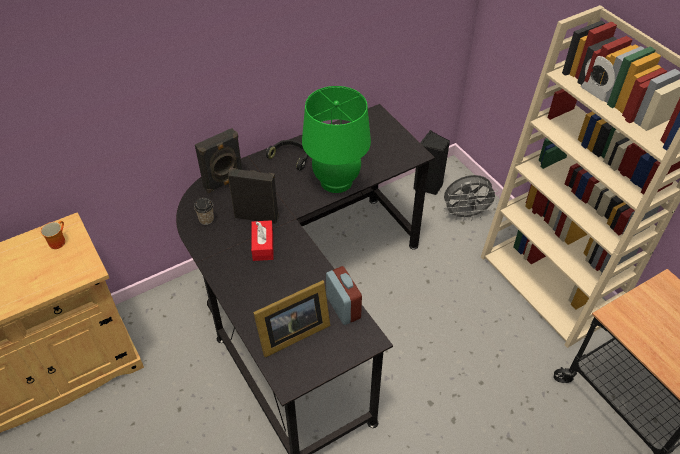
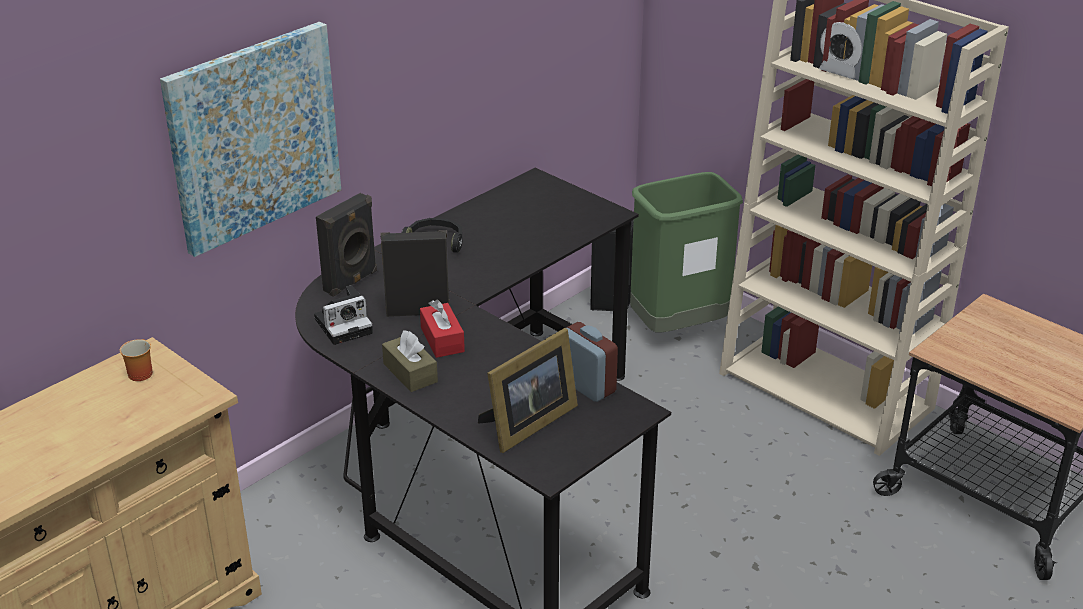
camera: 15 degrees left, 15 degrees down
cup [194,198,214,225] -> camera [314,285,373,345]
green table lamp [302,86,371,193] -> none
grey fan [443,175,499,221] -> green trash can [630,172,743,332]
none -> picture [160,22,341,257]
none -> brown tissue box [382,330,438,392]

